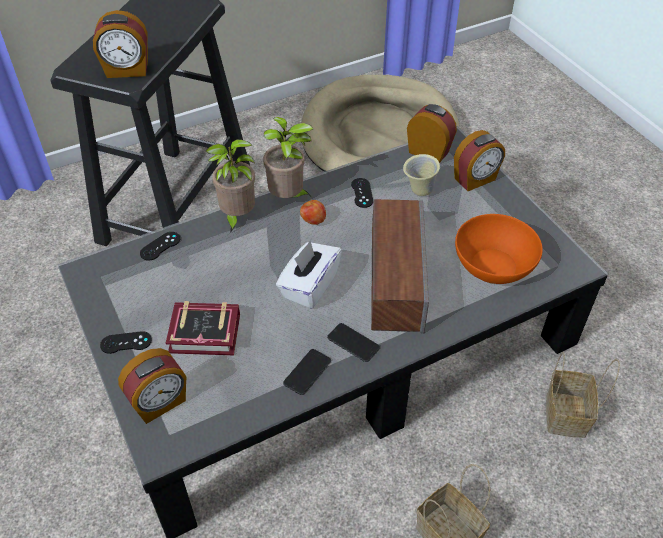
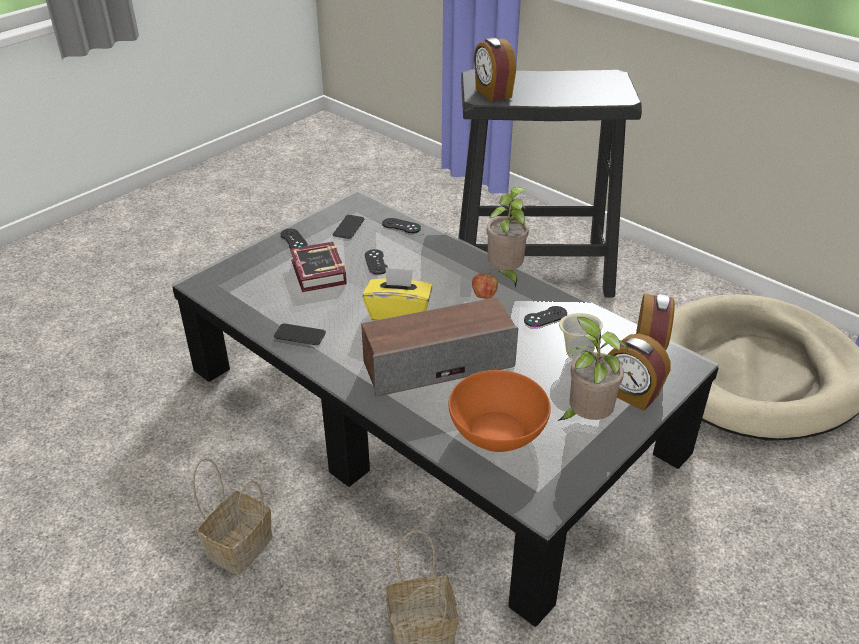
camera: 70 degrees right, 10 degrees down
alarm clock [118,348,187,424] -> none
potted plant [206,139,255,233] -> potted plant moved to [558,317,628,421]
white tissue box [276,241,342,309] -> yellow tissue box [363,267,433,321]
phone [327,323,380,362] -> phone moved to [333,215,364,239]
none -> black game controller [365,249,388,275]

